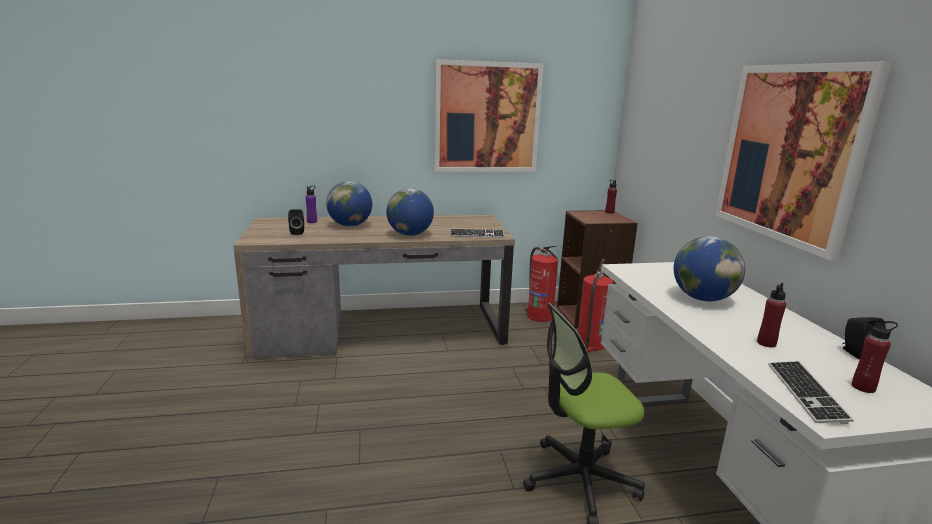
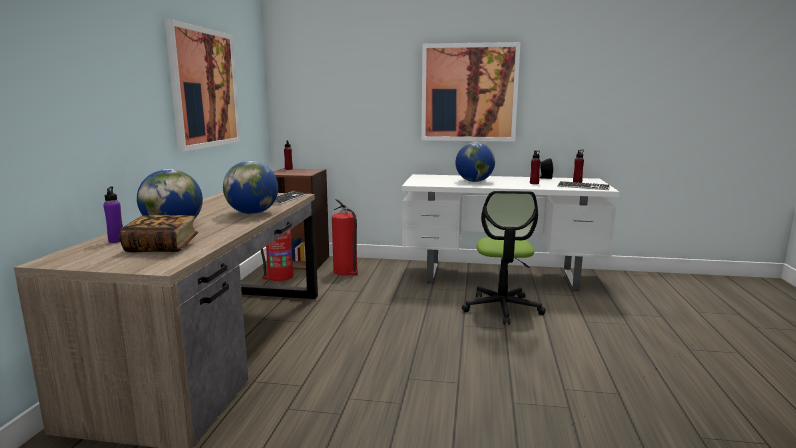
camera: 70 degrees left, 5 degrees down
black speaker [288,209,304,235] -> book [119,215,198,252]

